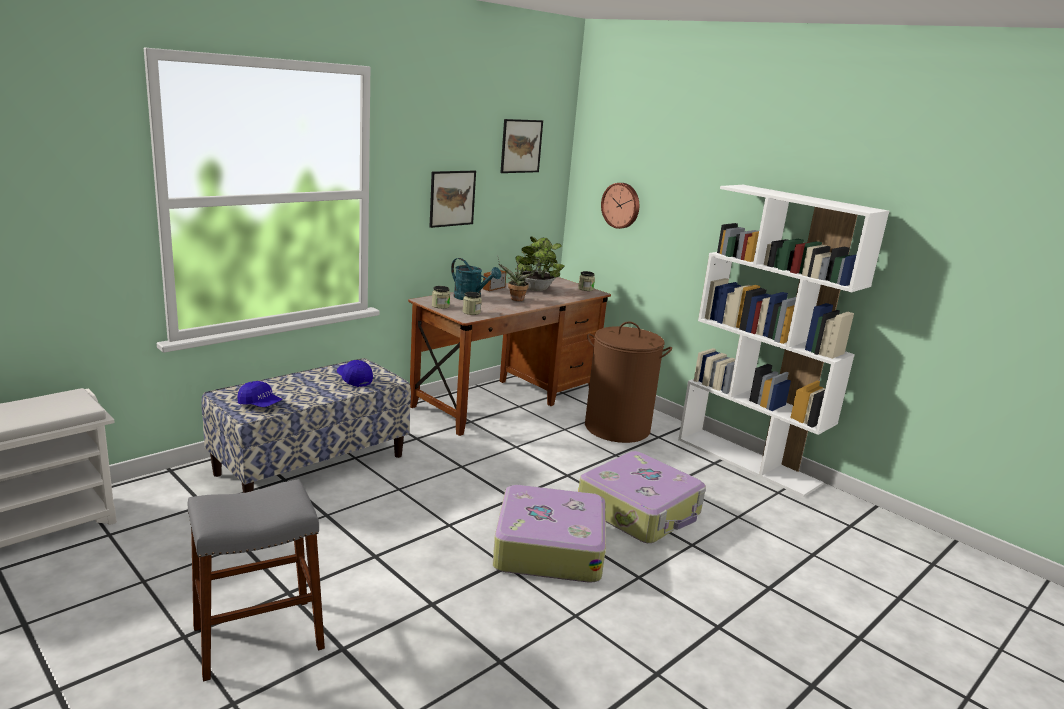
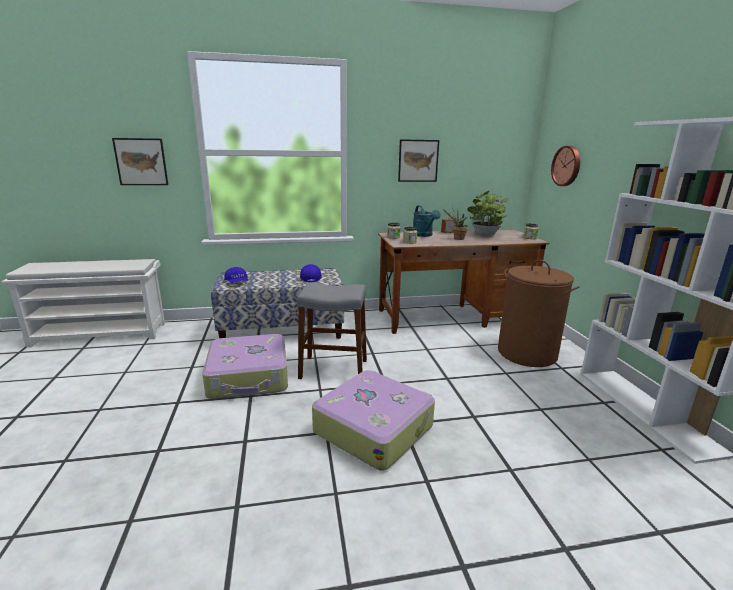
camera: 35 degrees right, 0 degrees up
grey stool [188,479,325,682] -> grey stool moved to [297,282,367,379]
picture [500,119,543,173] -> picture moved to [112,138,168,185]
suitcase [578,451,706,543] -> suitcase moved to [202,334,288,399]

